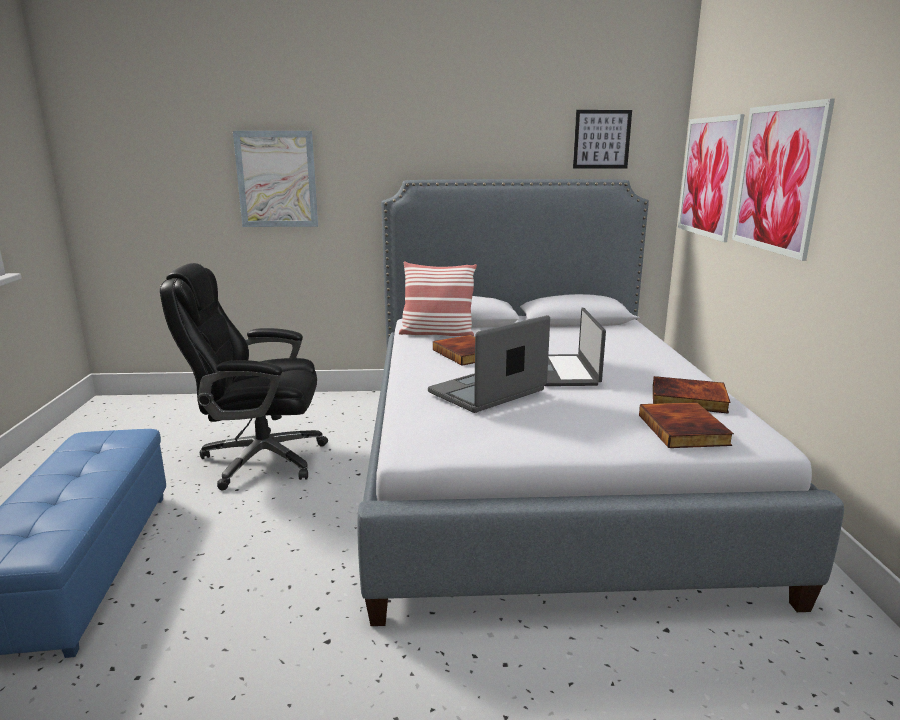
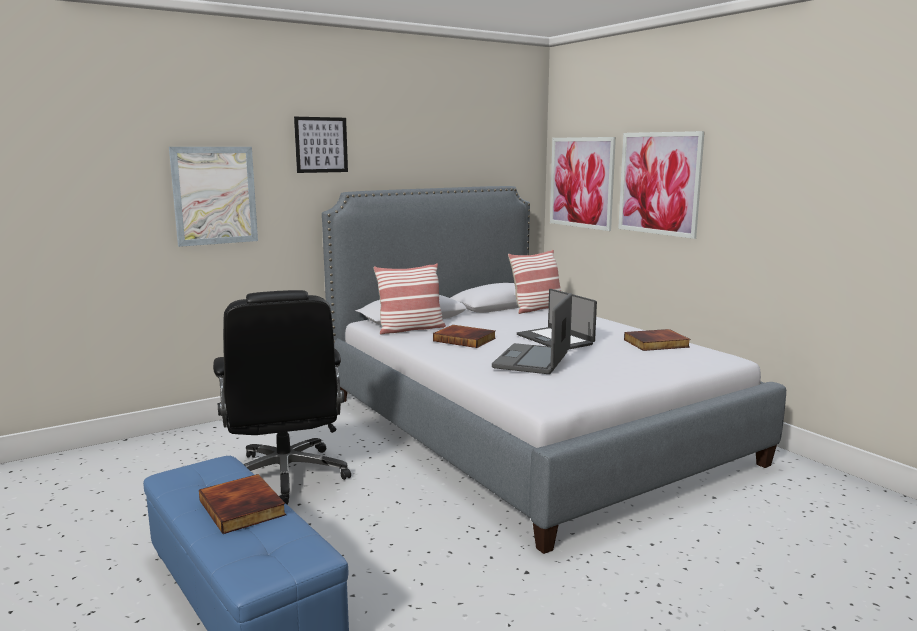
camera: 30 degrees left, 5 degrees down
black office chair [160,263,328,490] -> black office chair turned 75 degrees counterclockwise [213,290,351,505]
picture [573,110,632,168] -> picture moved to [294,117,348,173]
book [639,402,734,448] -> book moved to [199,474,286,534]
none -> pillow [508,250,561,314]

